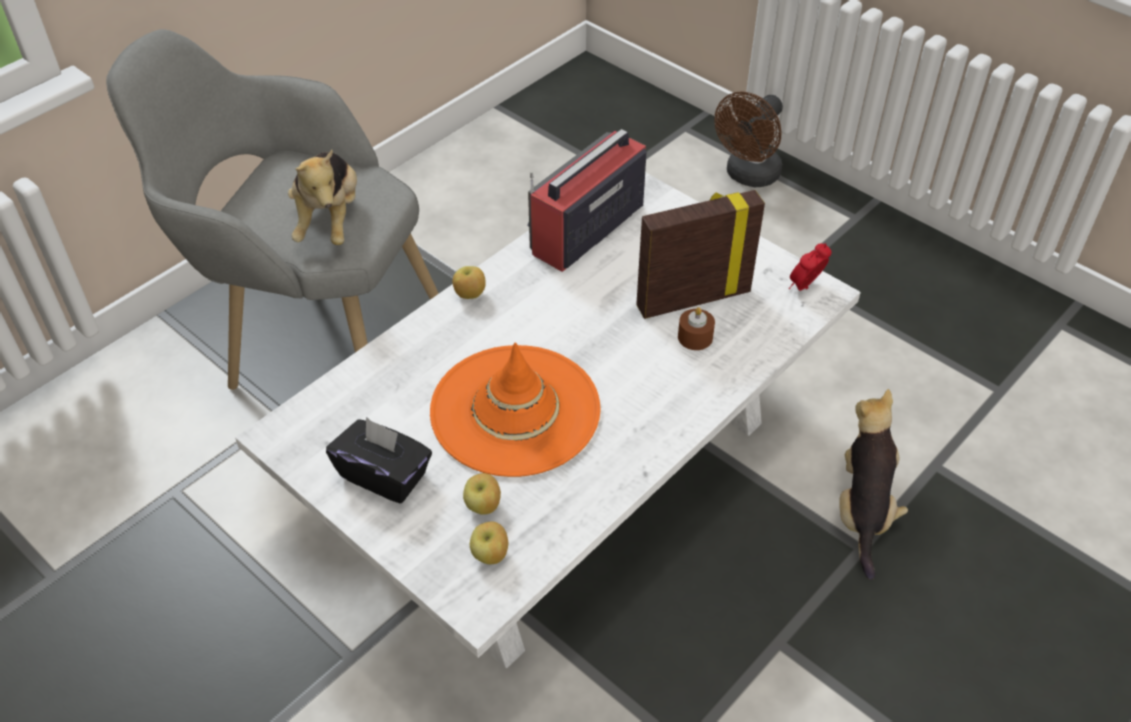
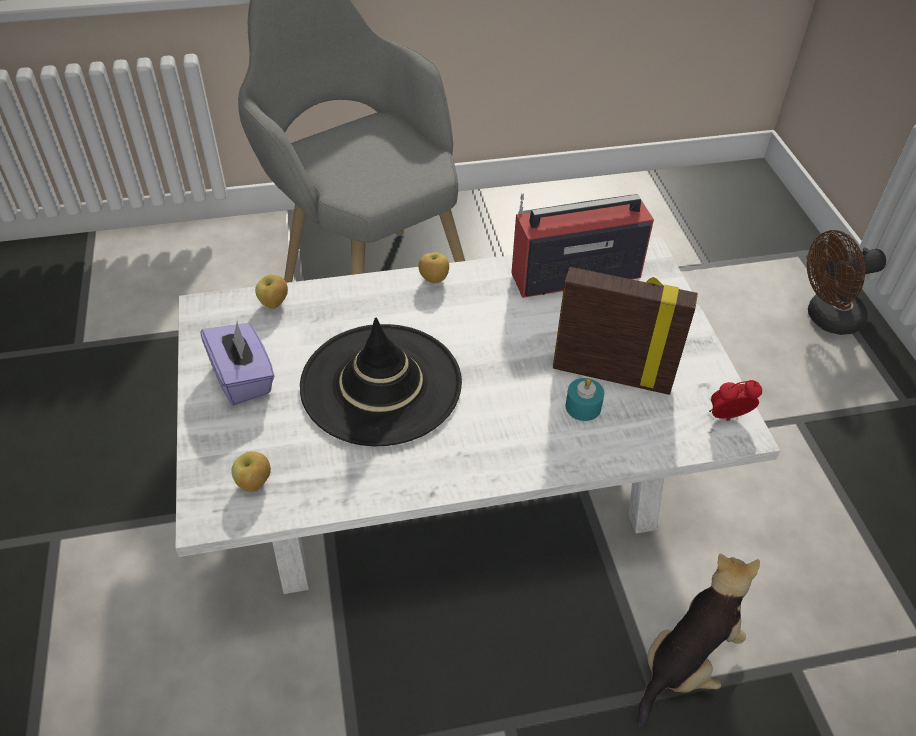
camera: 35 degrees right, 0 degrees up
plush toy [288,150,357,245] -> none
black tissue box [326,417,432,503] -> purple tissue box [200,321,275,405]
orange hat [430,342,601,477] -> black hat [300,318,462,446]
apple [463,473,501,515] -> apple moved to [255,275,288,309]
brown candle [678,307,715,350] -> turquoise candle [565,378,604,421]

